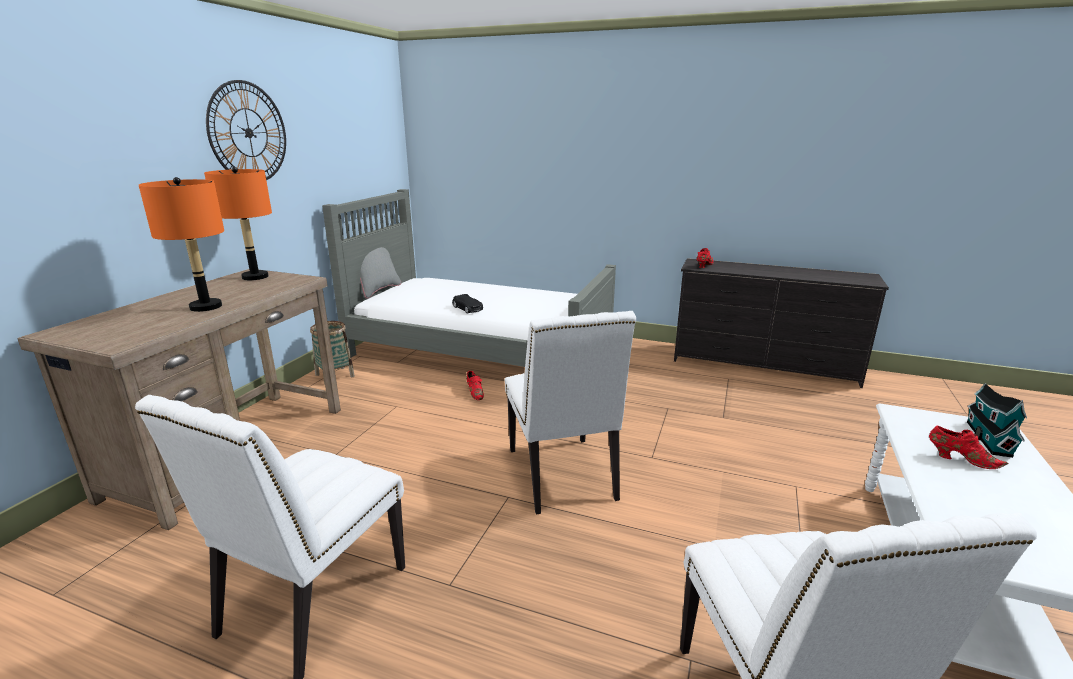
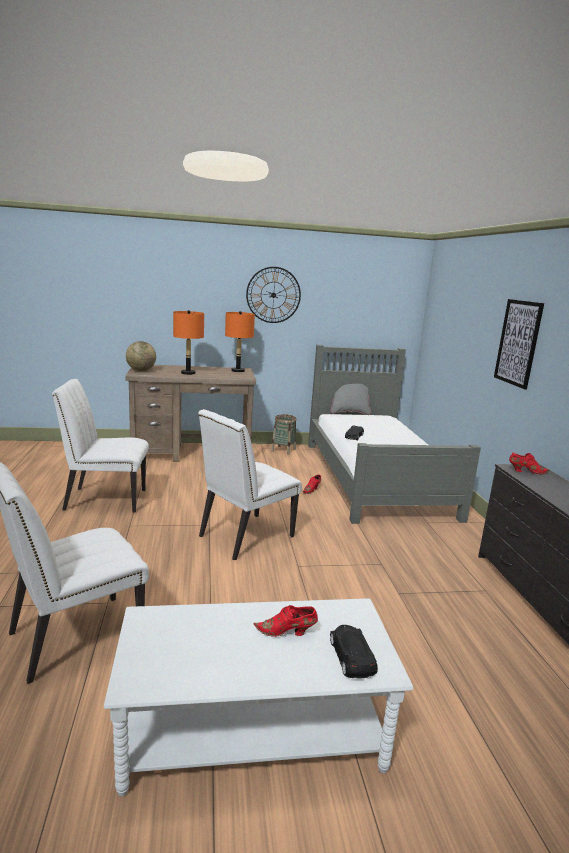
camera: 60 degrees right, 5 degrees down
red shoe [929,425,1008,469] -> red shoe turned 90 degrees clockwise [254,605,318,637]
toy house [967,383,1027,458] -> black toy car [330,625,378,679]
none -> globe [126,341,156,371]
none -> picture [494,299,544,390]

